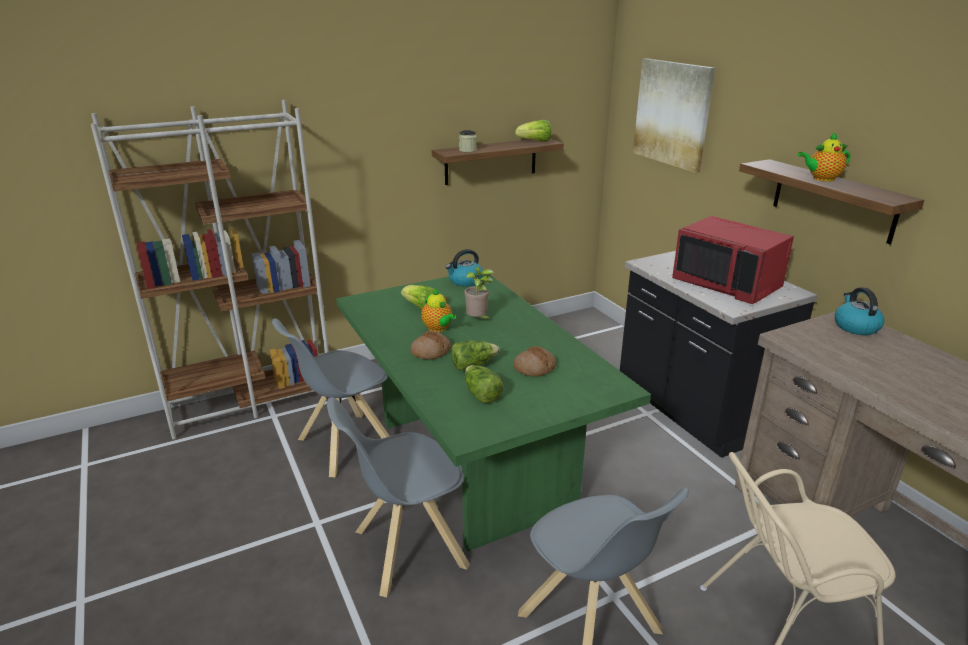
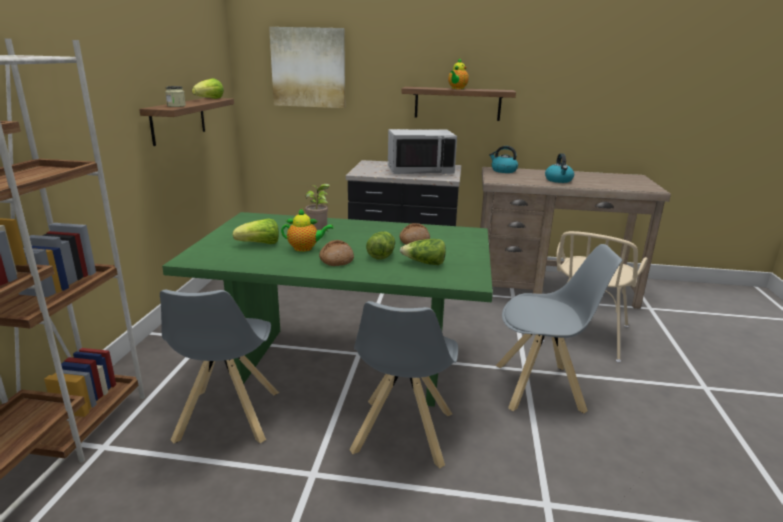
camera: 55 degrees left, 5 degrees down
kettle [445,249,483,286] -> kettle moved to [545,153,574,183]
red microwave [672,216,794,304] -> grey microwave [388,129,457,174]

